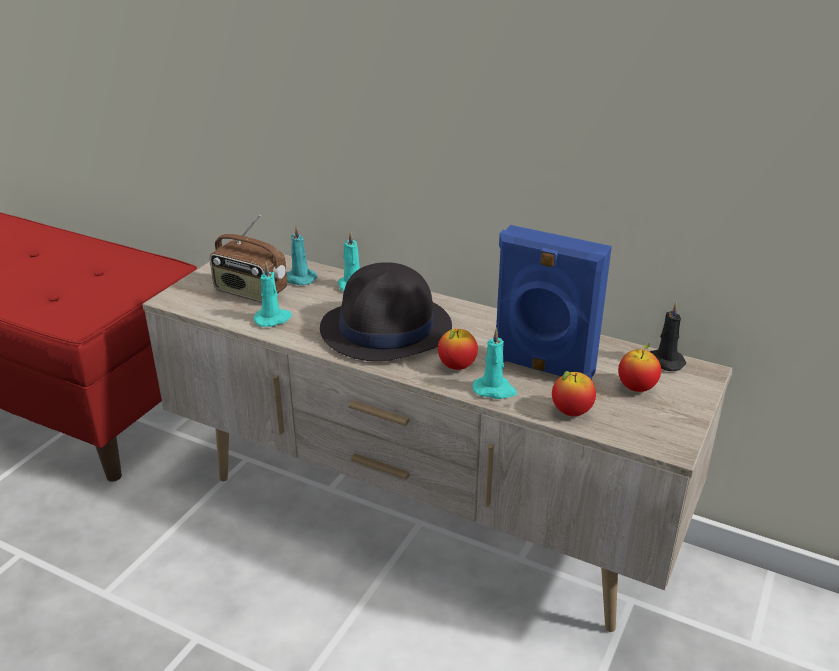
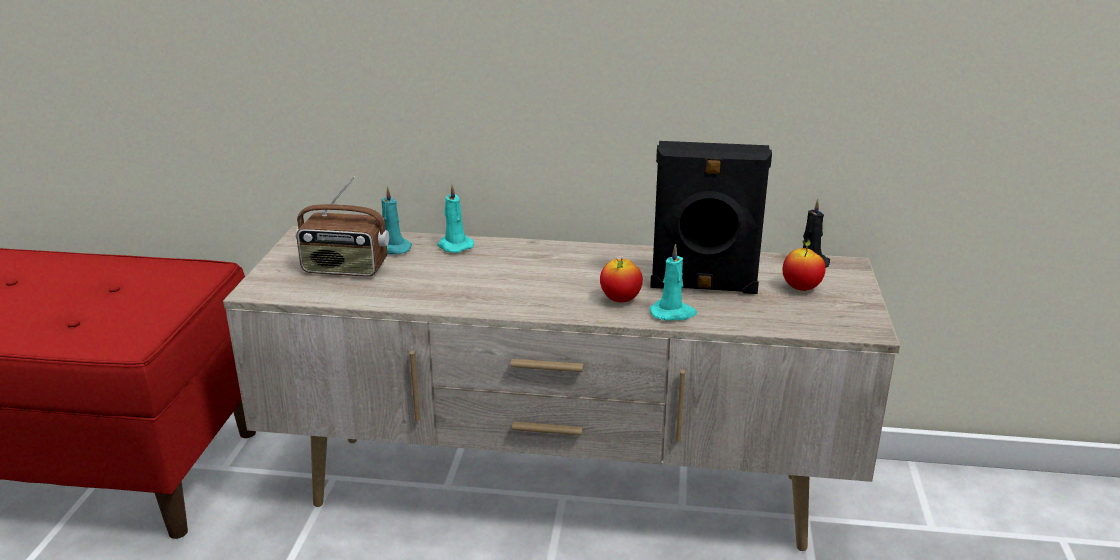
camera: 20 degrees left, 5 degrees down
turquoise candle [253,263,292,327] -> none
black hat [320,262,452,362] -> none
blue speaker [496,225,612,380] -> black speaker [650,141,772,294]
apple [552,371,596,416] -> none

